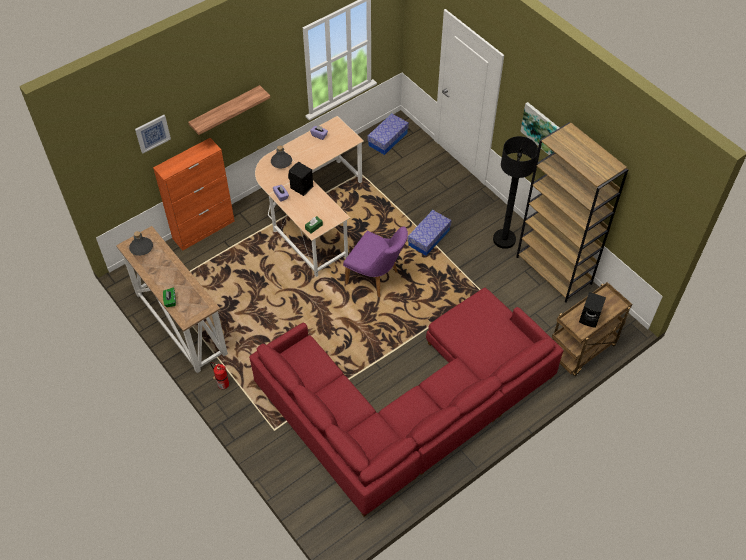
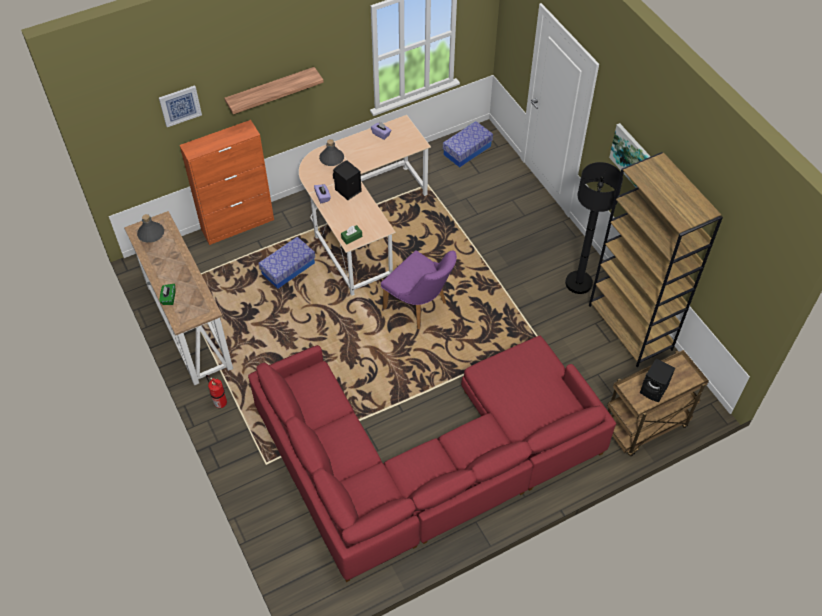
camera: 10 degrees right, 0 degrees up
storage box [408,210,451,256] -> storage box moved to [258,237,315,289]

